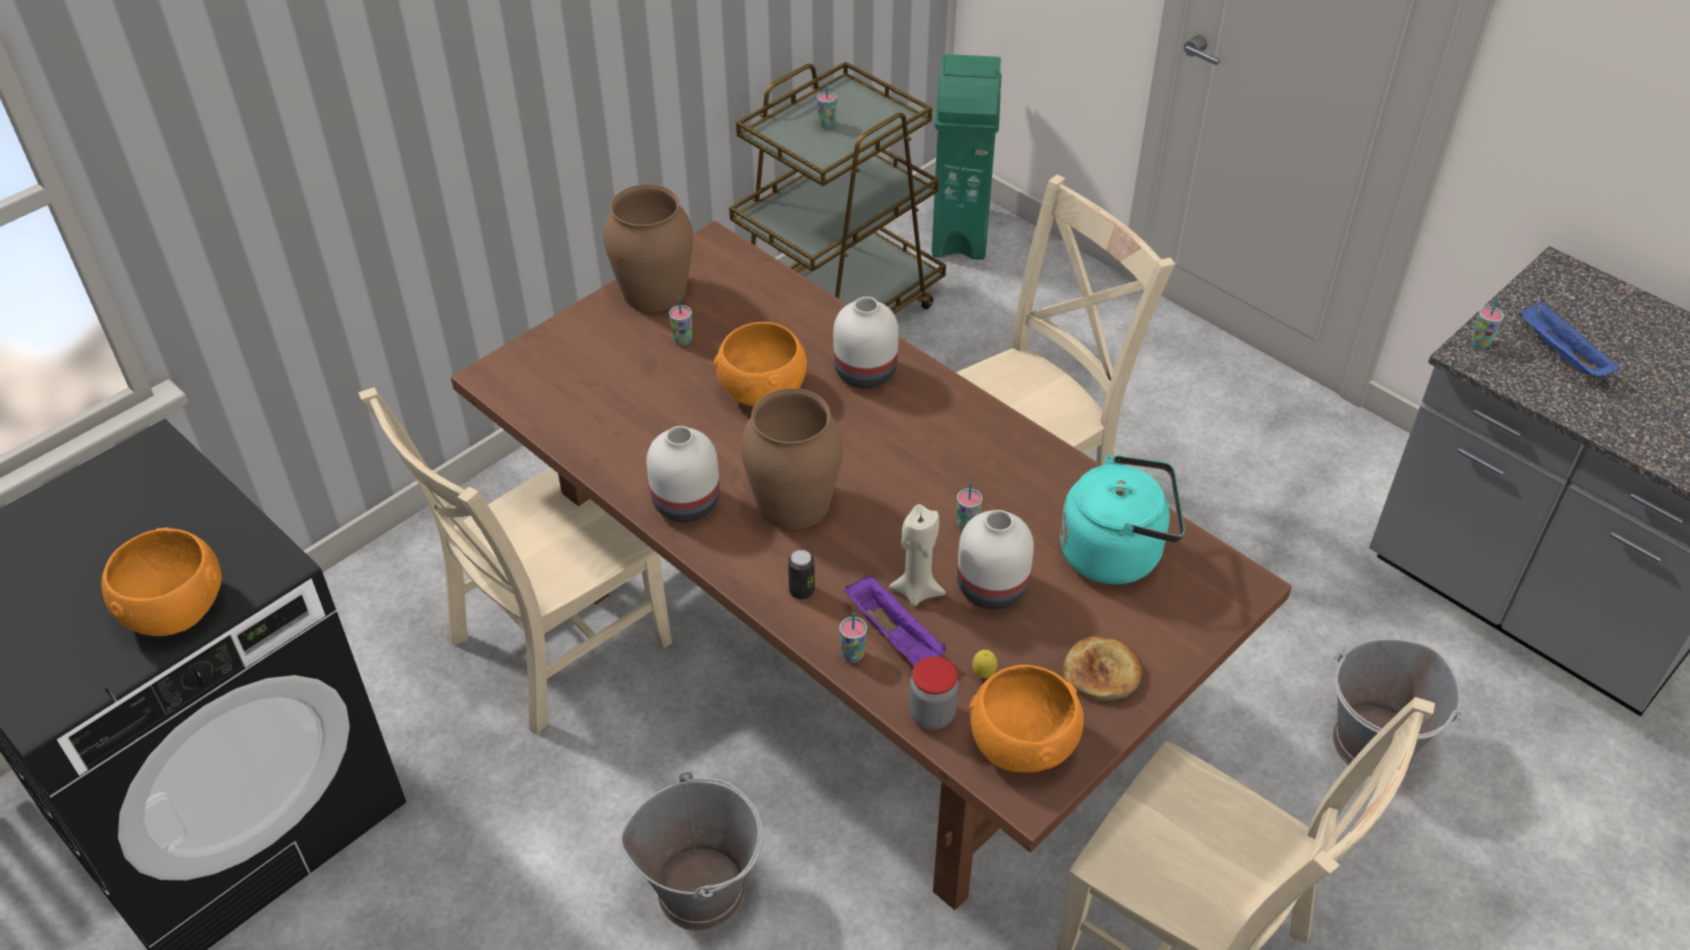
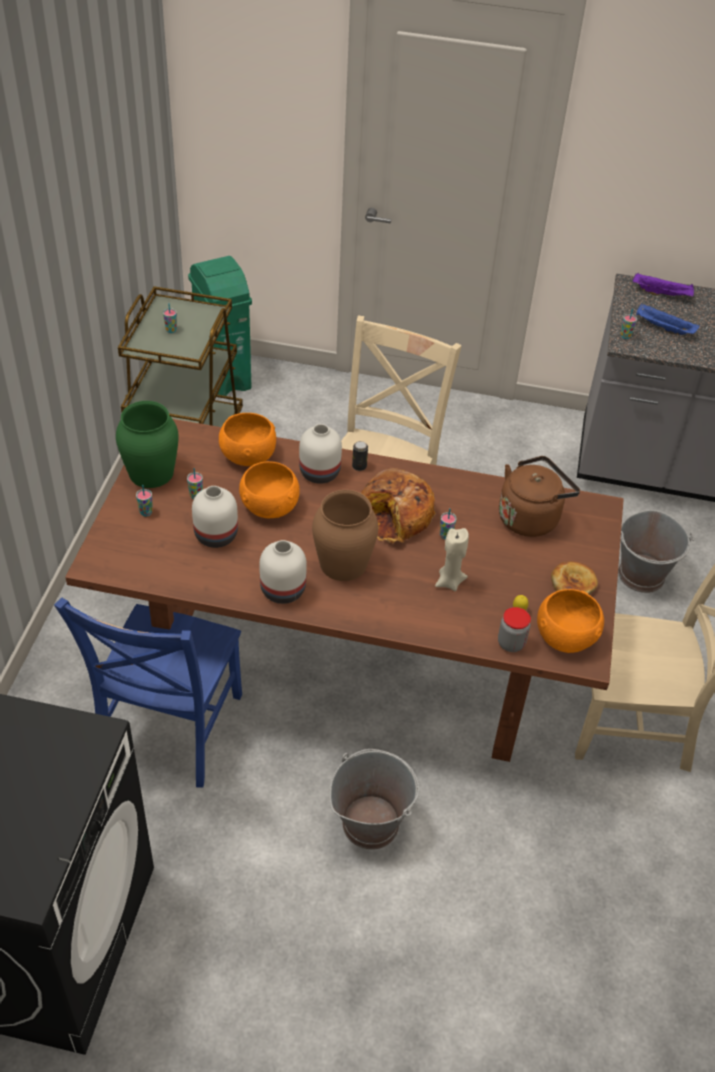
camera: 35 degrees left, 0 degrees up
orange bowl [101,527,222,636] -> orange bowl moved to [219,413,276,466]
beige chair [358,387,672,735] -> blue chair [54,598,242,787]
brown vase [603,184,693,312] -> green vase [116,401,179,488]
can [788,550,815,599] -> can moved to [352,441,368,471]
cup [839,613,867,663] -> cup moved to [136,485,153,517]
purple tray [844,576,946,666] -> purple tray moved to [633,273,694,297]
white vase [957,510,1034,610] -> white vase moved to [192,486,238,548]
turquoise kettle [1060,455,1185,584] -> brown kettle [499,456,580,537]
none -> bread [361,468,436,544]

